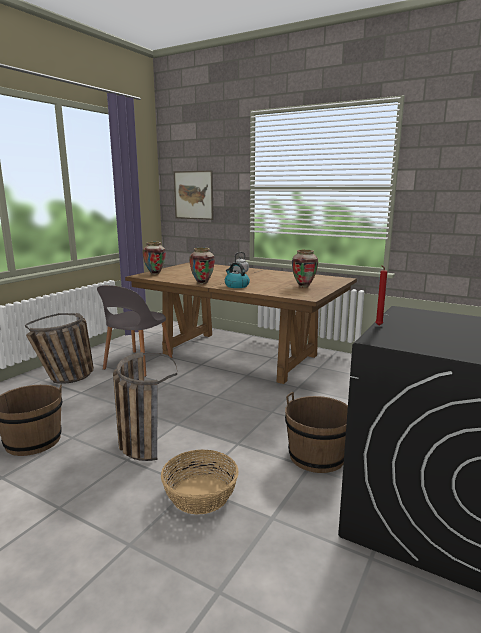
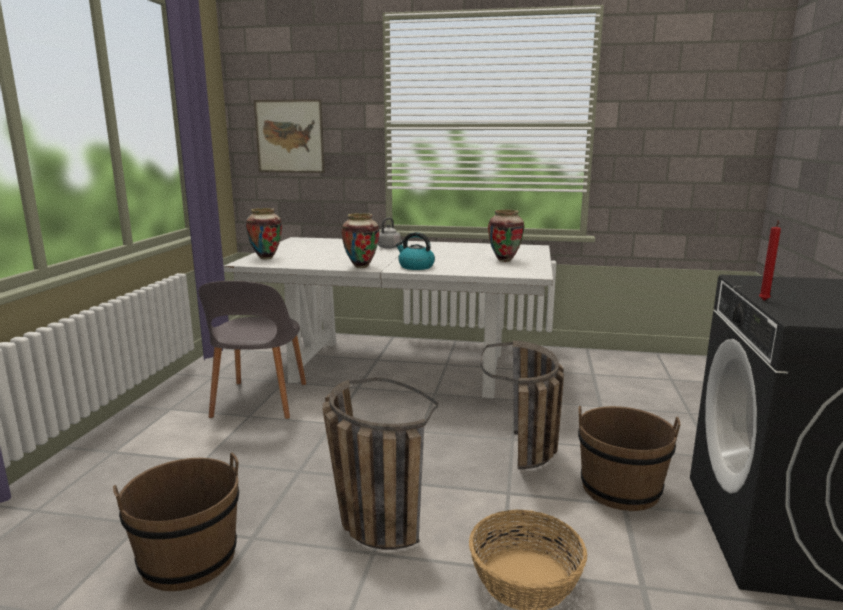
camera: 20 degrees left, 0 degrees up
basket [25,313,94,384] -> basket moved to [480,341,564,469]
brown dining table [125,262,357,384] -> white dining table [223,237,553,398]

